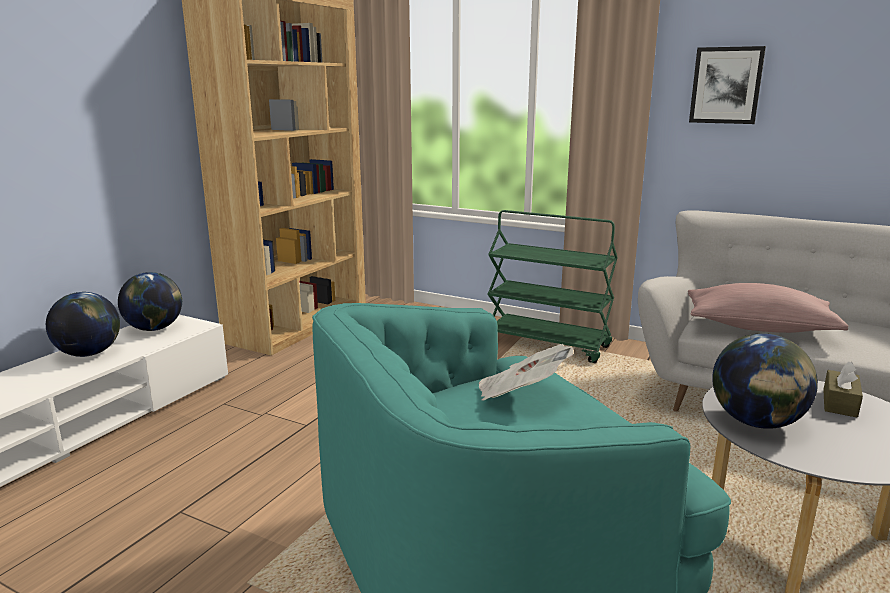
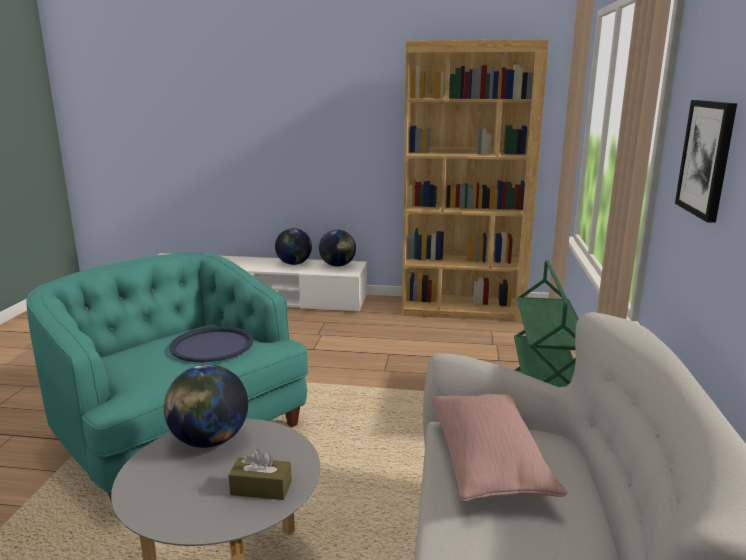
camera: 70 degrees right, 0 degrees up
newspaper [479,344,573,401] -> blue tray [170,326,254,362]

